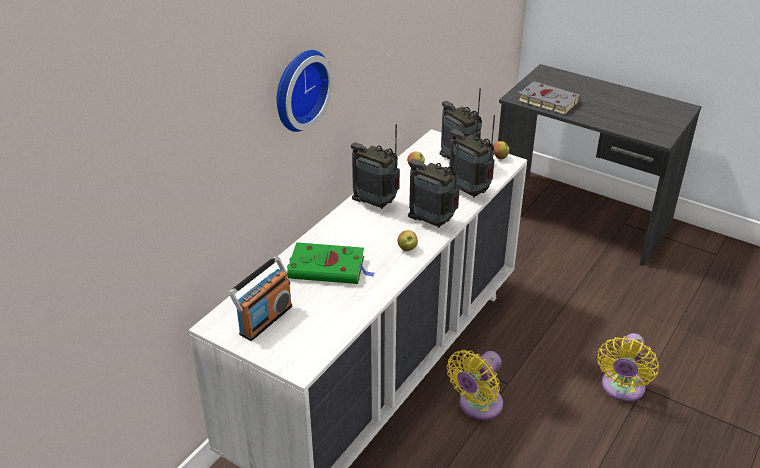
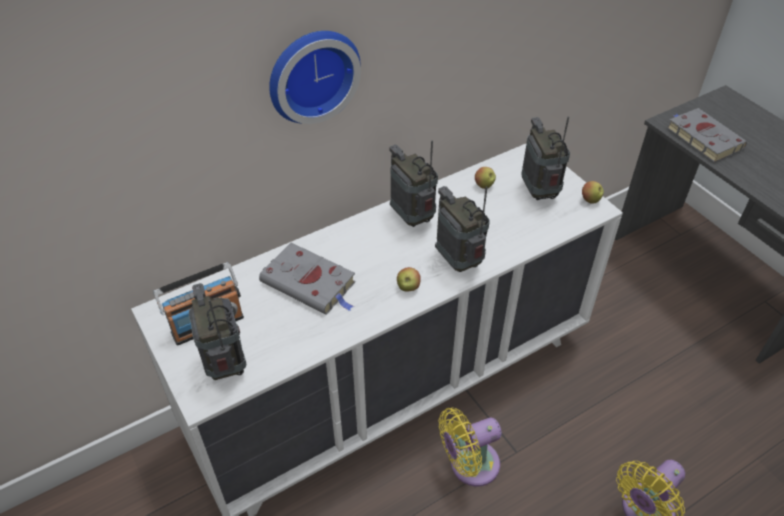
camera: 25 degrees right, 10 degrees up
green book [287,242,375,284] -> grey book [259,243,356,315]
radio [449,115,495,198] -> radio moved to [189,283,246,380]

